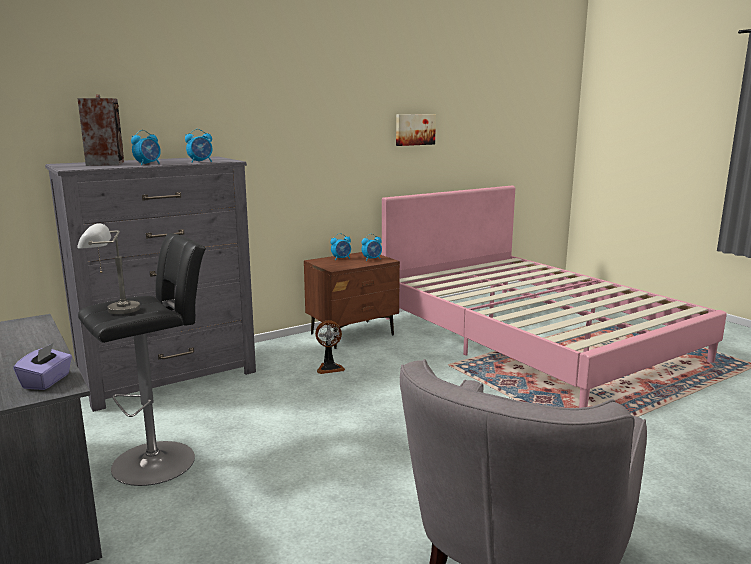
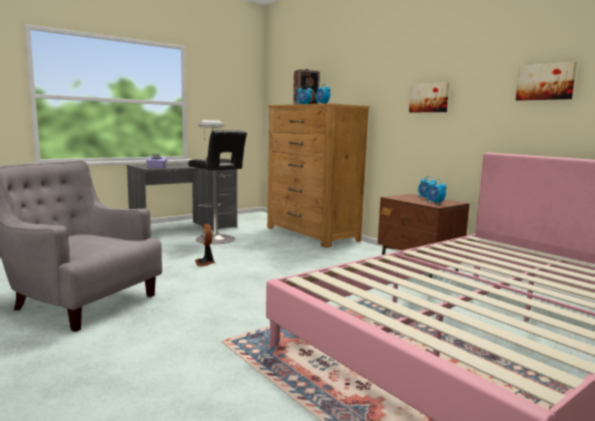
camera: 85 degrees right, 5 degrees down
grey dresser [45,156,256,412] -> brown dresser [267,103,370,248]
fan [315,320,345,374] -> fan moved to [195,224,216,266]
none -> picture [409,82,449,112]

